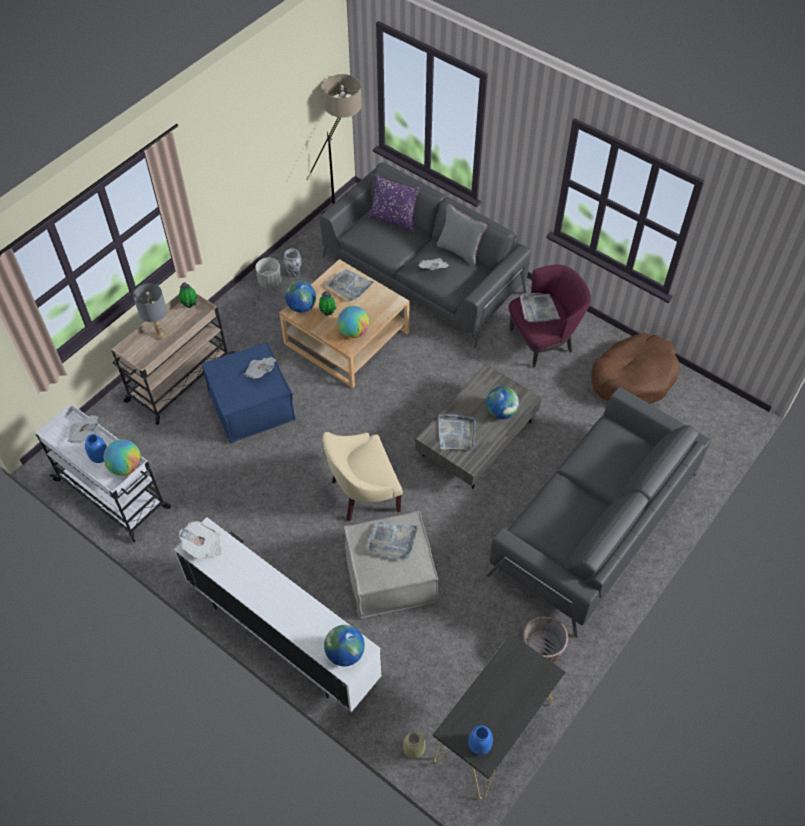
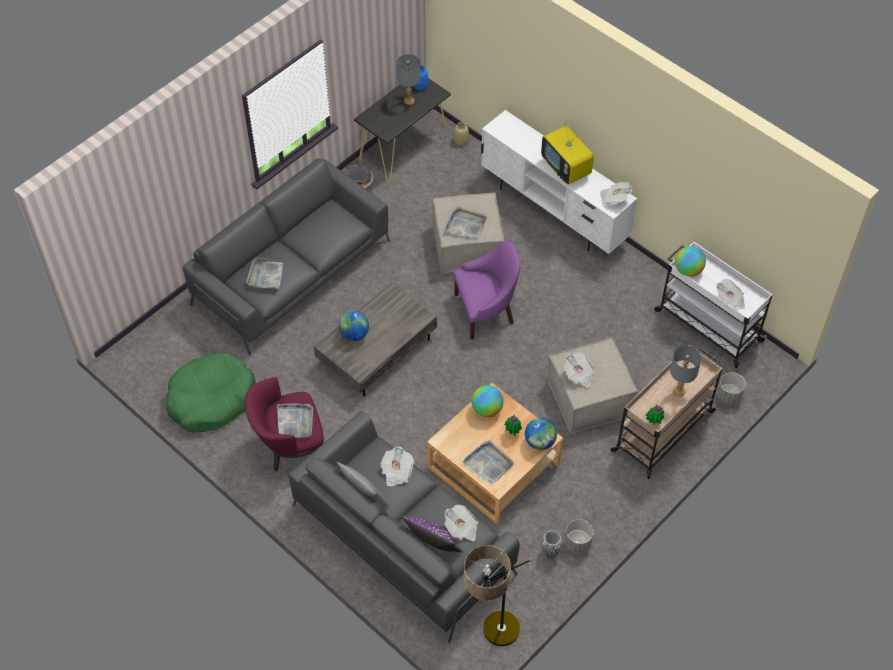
camera: 175 degrees left, 0 degrees up
blue vase [85,434,107,463] -> none
blue ottoman [202,342,296,443] -> beige ottoman [547,337,638,434]
beige armchair [323,432,403,521] -> purple armchair [453,240,520,340]
globe [324,625,365,666] -> none
grey tray [438,414,476,451] -> grey tray moved to [246,257,283,289]
brown dog bed [591,333,680,404] -> green dog bed [166,353,256,433]
none -> grey table lamp [396,54,420,105]
none -> newspaper [445,505,478,541]
none -> television [541,123,594,184]
none -> grey planter [717,372,746,405]

